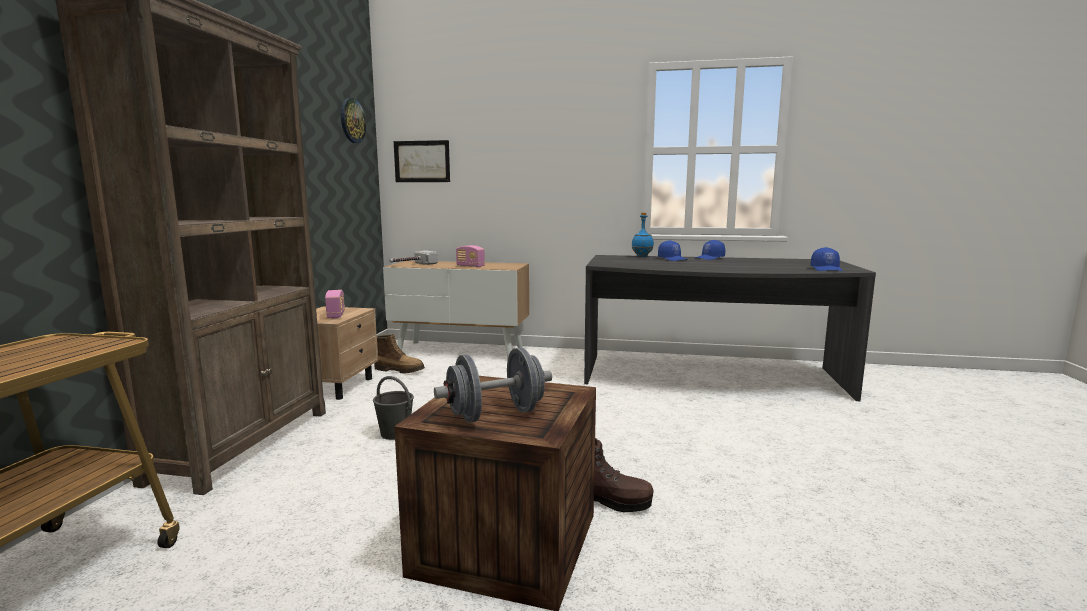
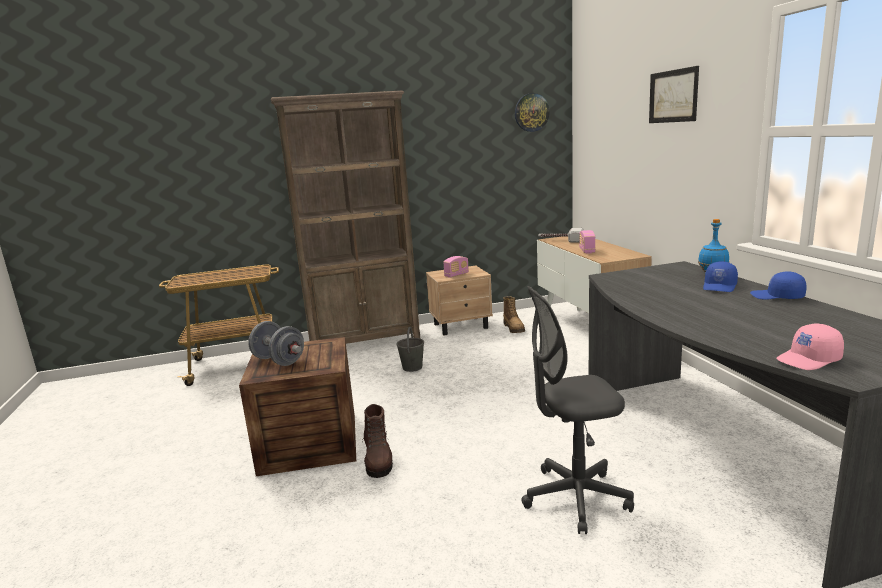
camera: 65 degrees right, 5 degrees up
picture [394,140,450,182] -> picture moved to [649,66,699,123]
blue cap [811,247,843,271] -> pink cap [776,324,844,370]
none -> grey office chair [521,286,634,534]

